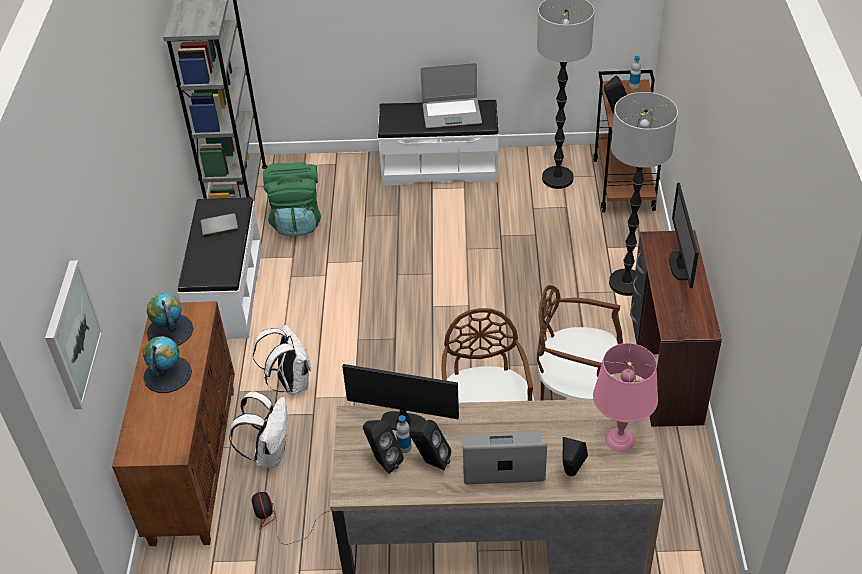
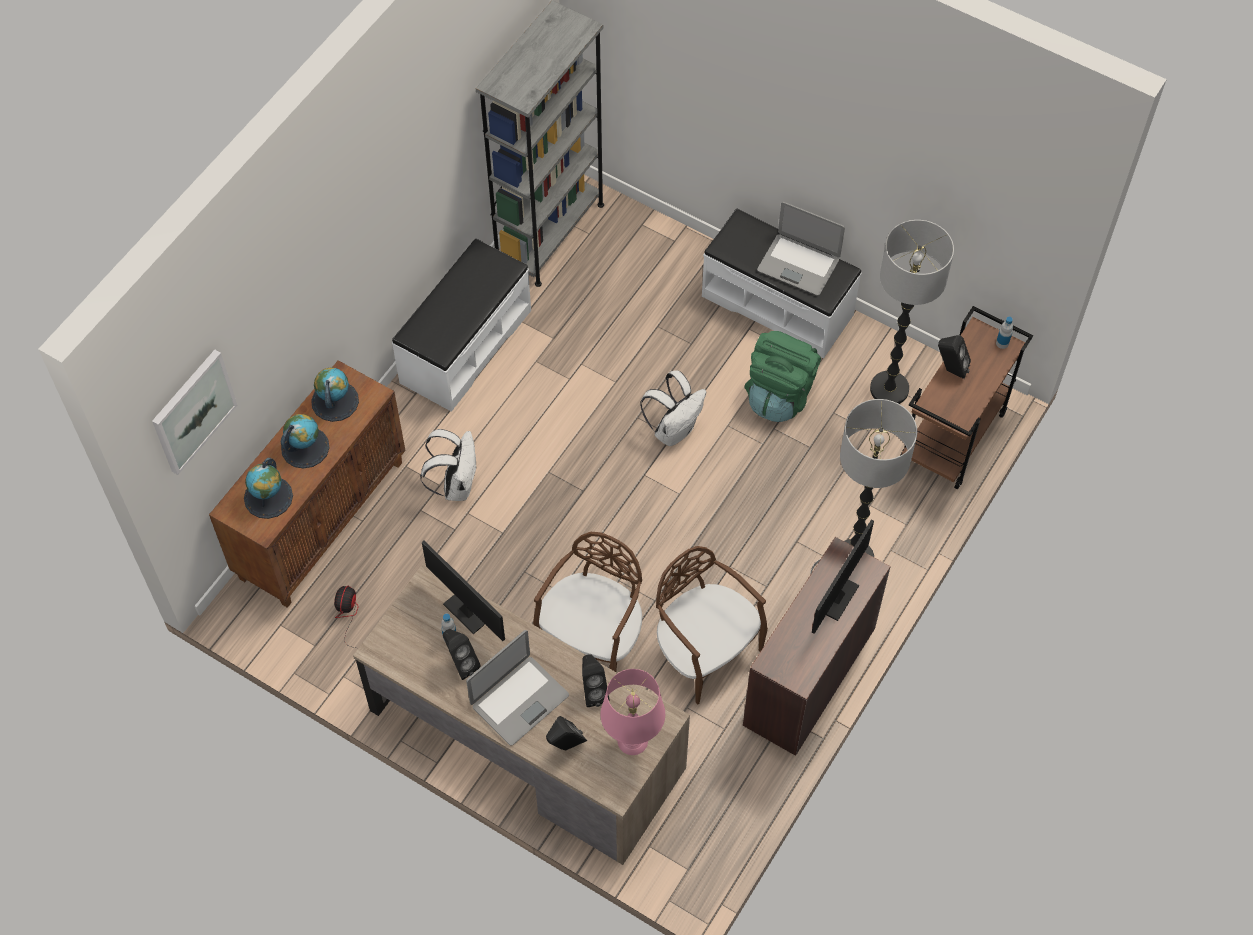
camera: 30 degrees right, 15 degrees up
grey book [200,213,239,238] -> none
white backpack [229,391,288,468] -> white backpack moved to [640,370,707,446]
green backpack [263,162,321,236] -> green backpack moved to [745,331,821,422]
black speaker [363,420,404,474] -> black speaker moved to [582,654,610,707]
laptop [462,432,547,484] -> laptop turned 105 degrees clockwise [466,630,569,745]
none -> globe [244,458,293,519]

